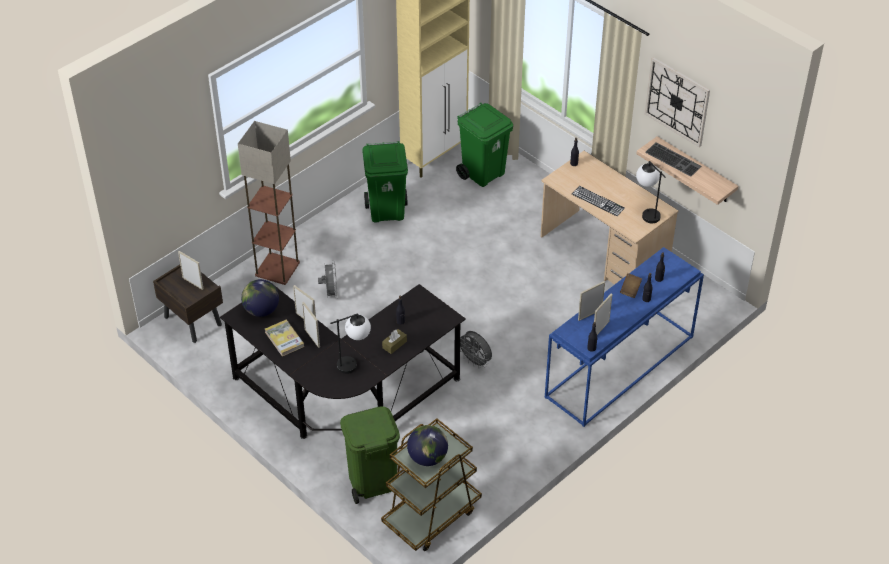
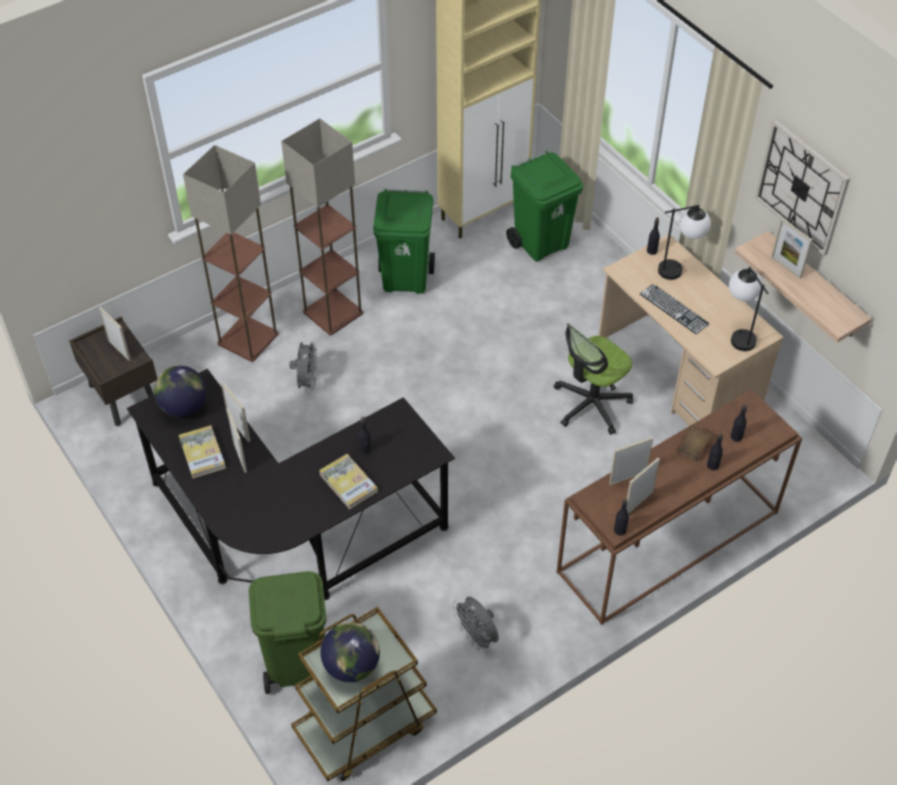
camera: 10 degrees right, 5 degrees up
table lamp [330,313,371,374] -> table lamp moved to [658,205,711,280]
brown tissue box [382,329,407,354] -> book [319,454,378,509]
grey fan [460,331,492,369] -> grey fan moved to [452,596,499,653]
blue console table [545,247,704,427] -> brown console table [557,390,802,625]
keyboard [645,142,702,177] -> picture frame [771,218,813,279]
none -> floor lamp [281,118,363,336]
none -> office chair [554,323,633,435]

